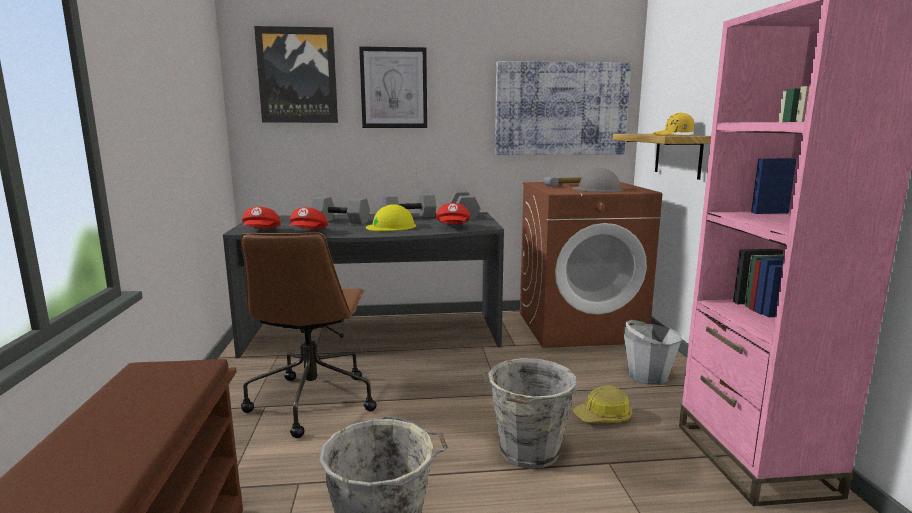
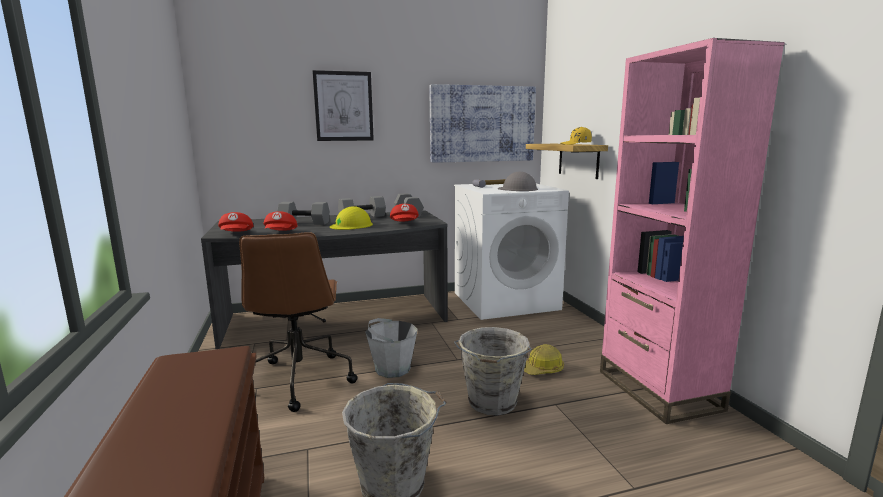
camera: 10 degrees left, 0 degrees up
picture [254,26,338,123] -> none
brown washing machine [520,182,662,348] -> white washing machine [454,184,569,320]
grey bucket [623,320,681,385] -> grey bucket moved to [365,318,418,378]

